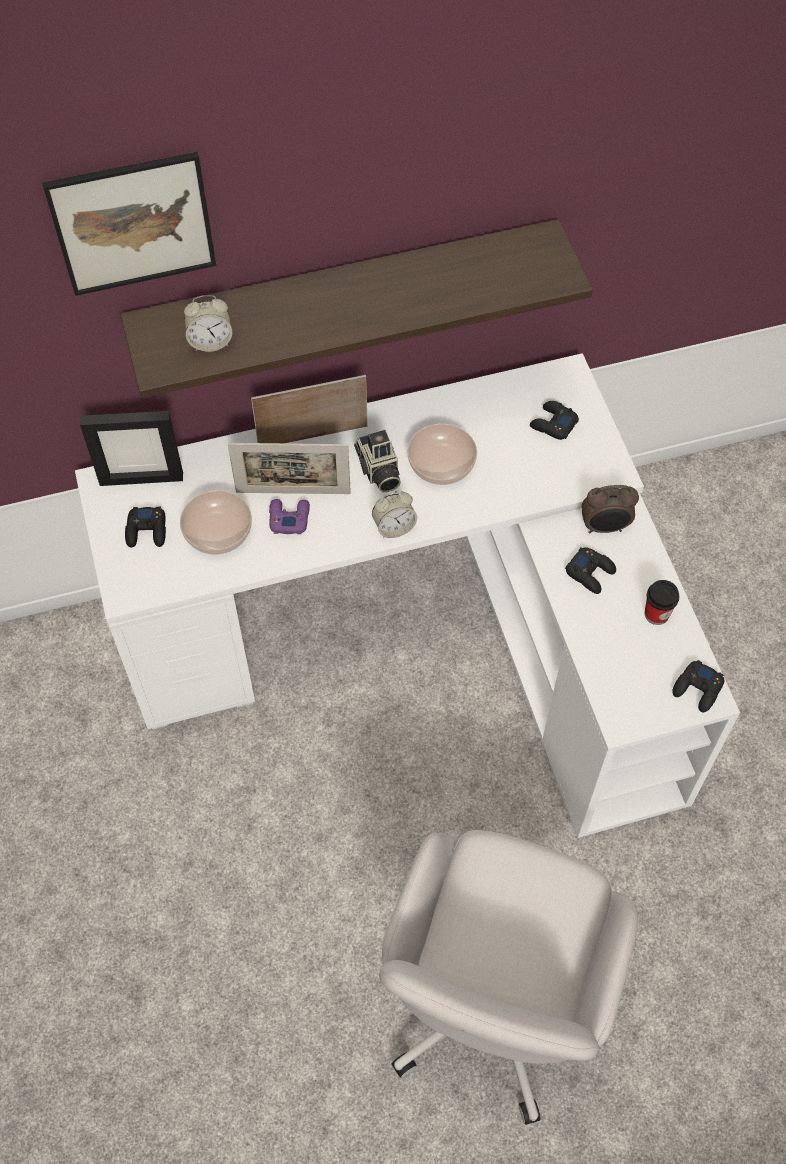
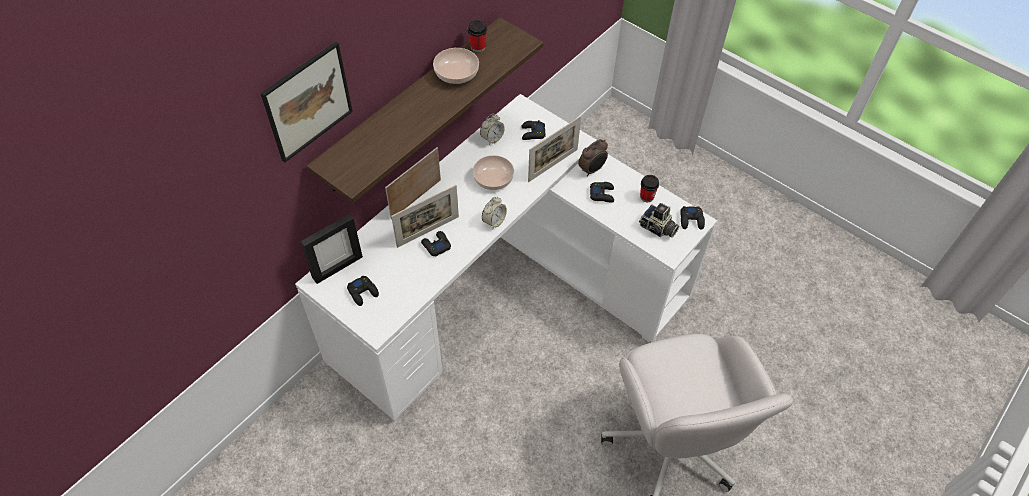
camera: 35 degrees left, 5 degrees down
bowl [180,490,252,555] -> bowl moved to [433,48,479,84]
alarm clock [184,295,232,352] -> alarm clock moved to [480,114,505,145]
purple game controller [269,499,310,534] -> black game controller [421,231,451,257]
camera [354,430,401,492] -> camera moved to [639,203,679,238]
none -> cup [468,20,487,52]
none -> picture frame [528,116,581,182]

